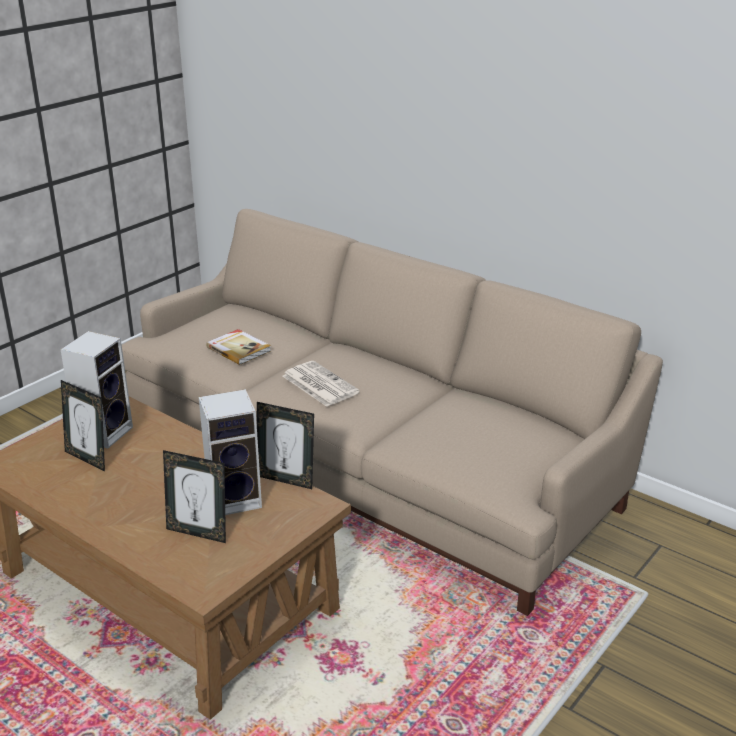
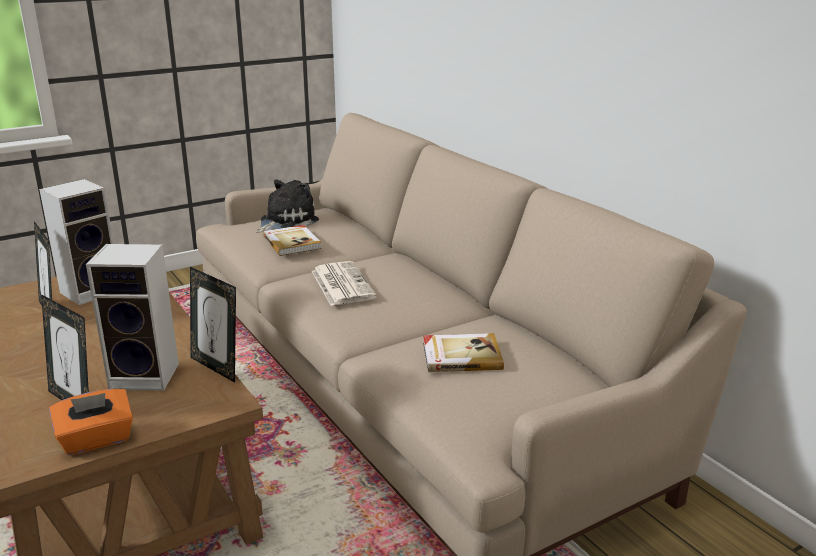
camera: 20 degrees right, 5 degrees down
none -> orange tissue box [49,389,133,455]
none -> plush toy [256,179,319,233]
none -> book [423,333,504,372]

